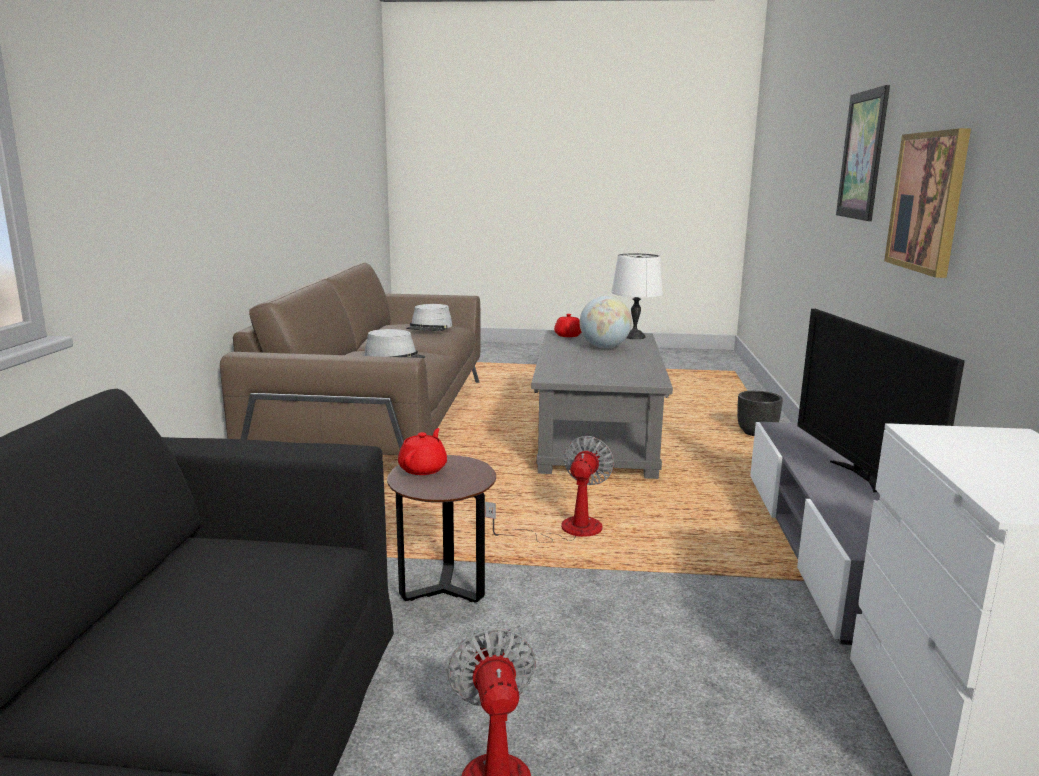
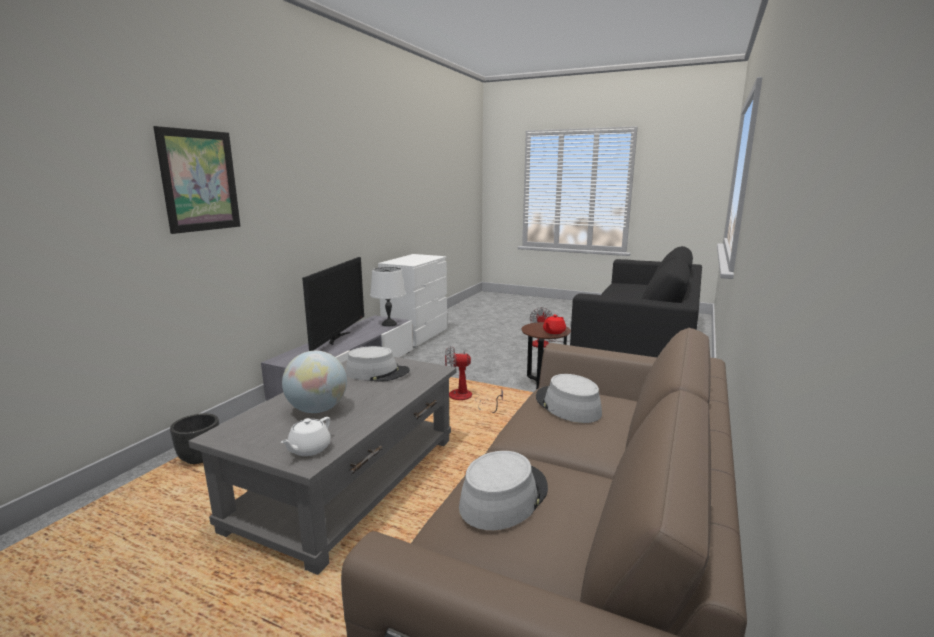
camera: 160 degrees left, 0 degrees up
fan [485,436,614,543] -> fan turned 45 degrees clockwise [445,346,503,413]
red teapot [554,314,581,337] -> white teapot [281,417,331,456]
white table lamp [611,253,663,339] -> white table lamp moved to [370,267,406,326]
picture [884,128,971,278] -> none
none -> grey hat [346,346,410,381]

